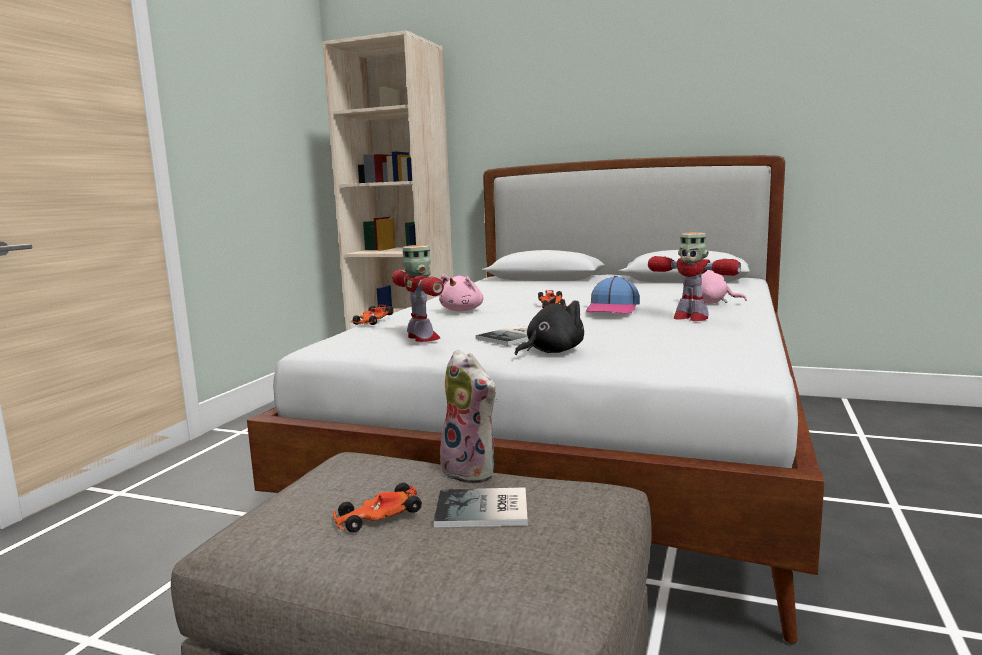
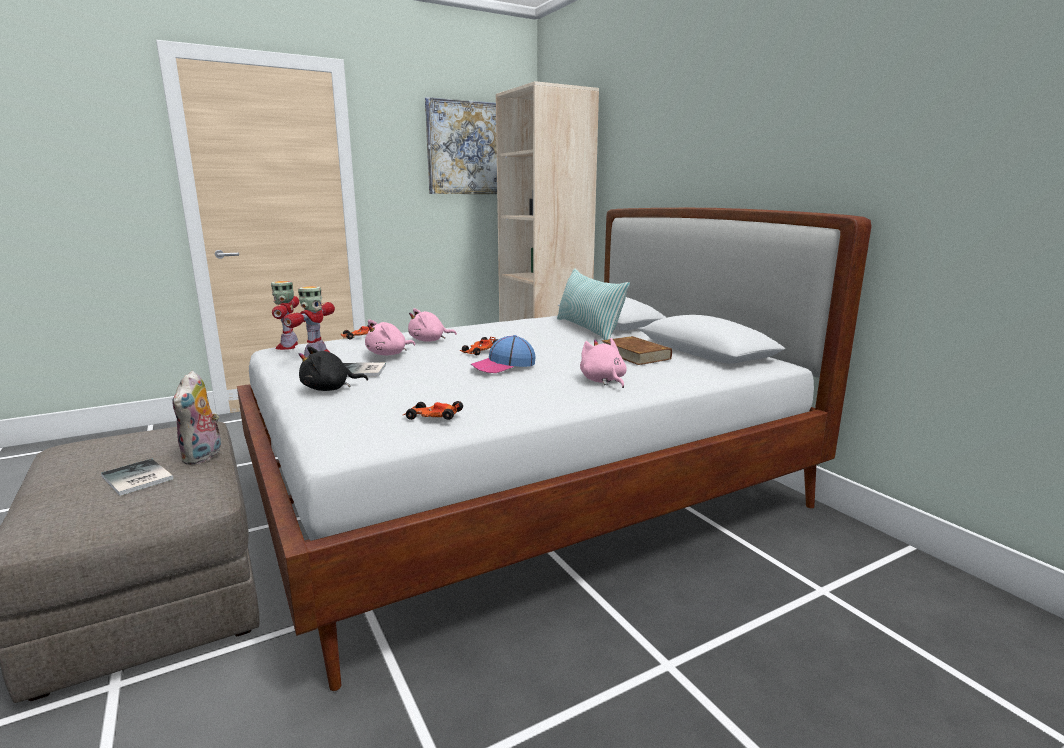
camera: 40 degrees right, 5 degrees up
toy car [333,483,422,533] -> toy car moved to [403,401,463,420]
black plush toy [515,298,584,355] -> black plush toy turned 150 degrees clockwise [299,346,368,391]
toy robot [648,232,741,321] -> toy robot moved to [271,281,299,350]
none -> pink plush toy [365,320,415,355]
none -> picture [425,97,497,194]
none -> pillow [557,268,630,340]
none -> brown book [602,336,672,365]

